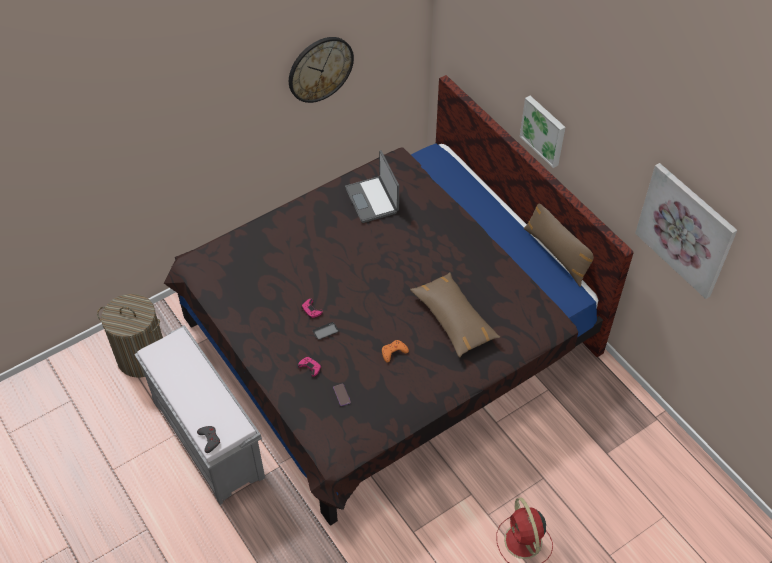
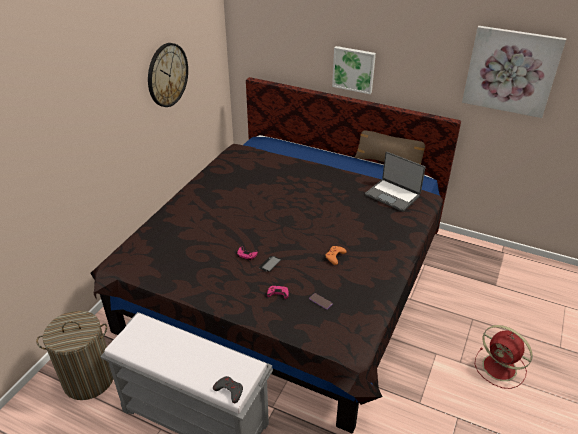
camera: 30 degrees left, 15 degrees down
laptop [345,150,399,223] -> laptop moved to [365,152,425,212]
brown pillow [410,272,500,358] -> none

